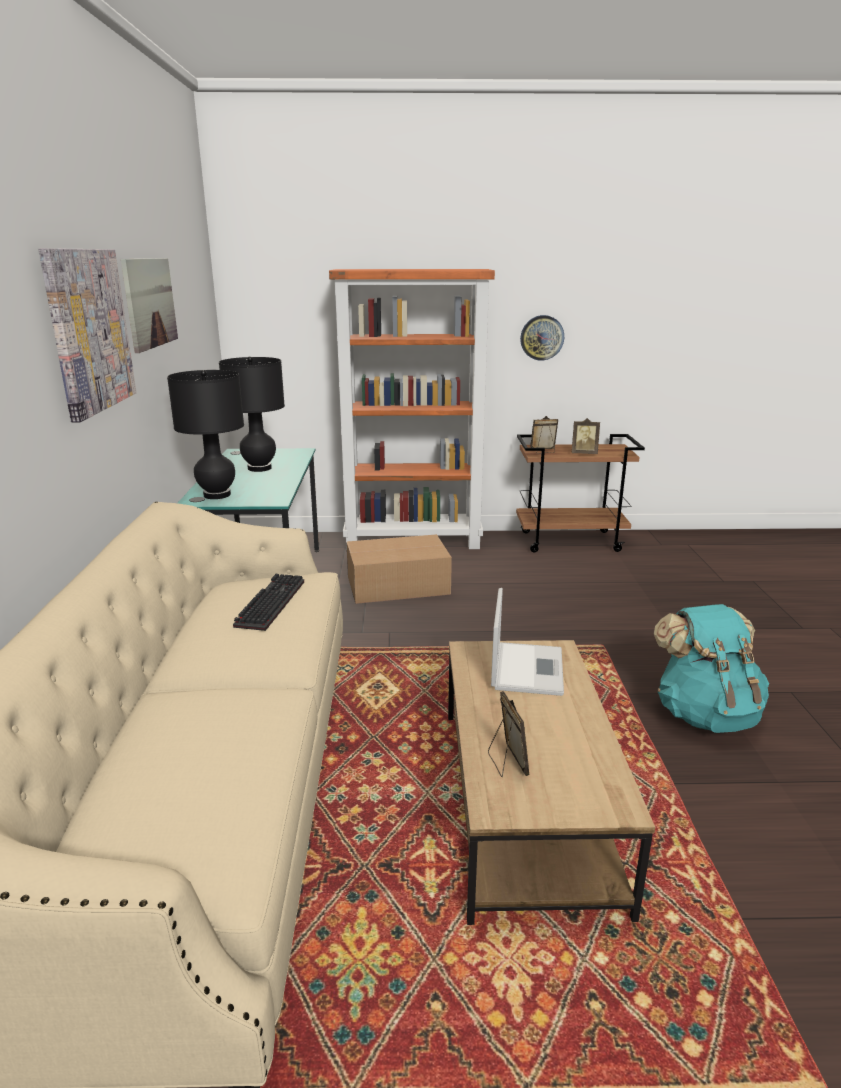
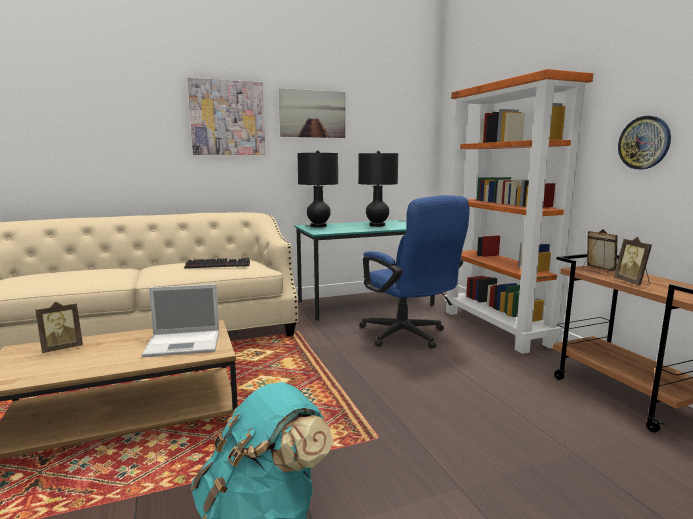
camera: 70 degrees right, 10 degrees down
cardboard box [346,534,452,604] -> blue office chair [359,195,470,349]

